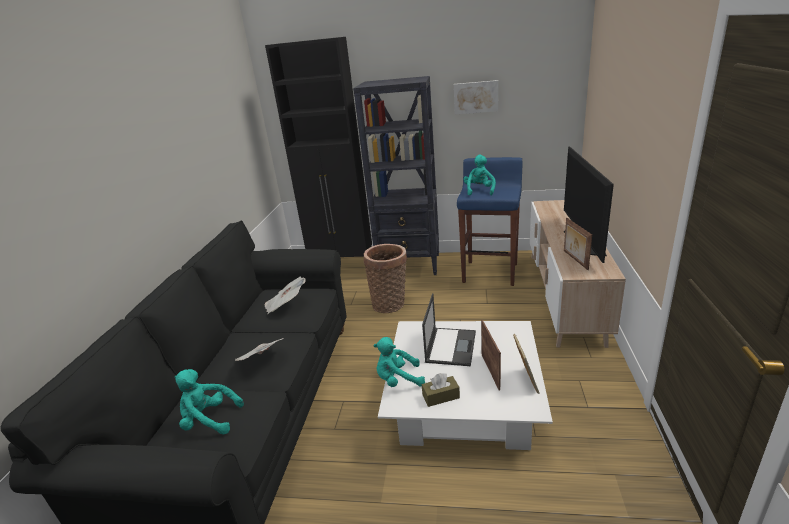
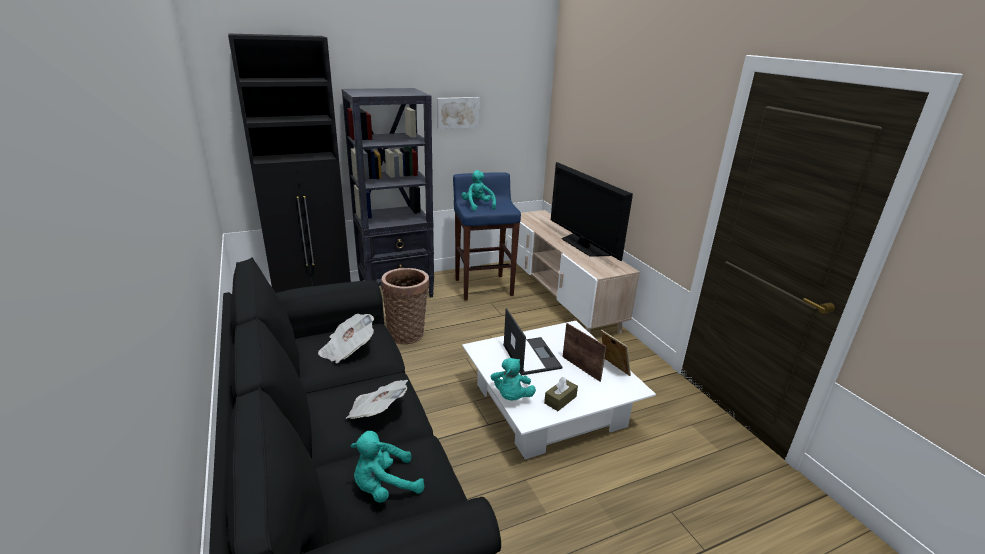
camera: 35 degrees left, 0 degrees up
turquoise plush toy [374,337,425,387] -> turquoise plush toy turned 45 degrees counterclockwise [491,358,536,400]
picture frame [564,218,592,270] -> none

